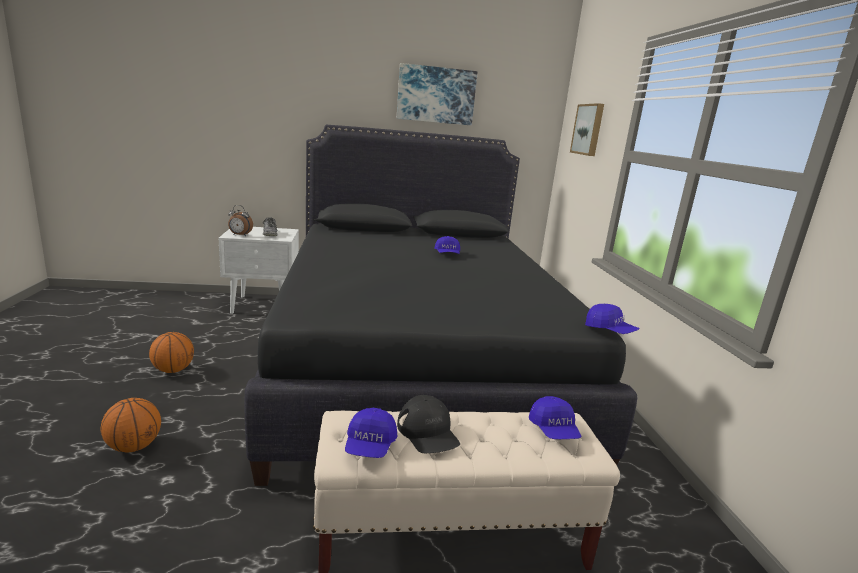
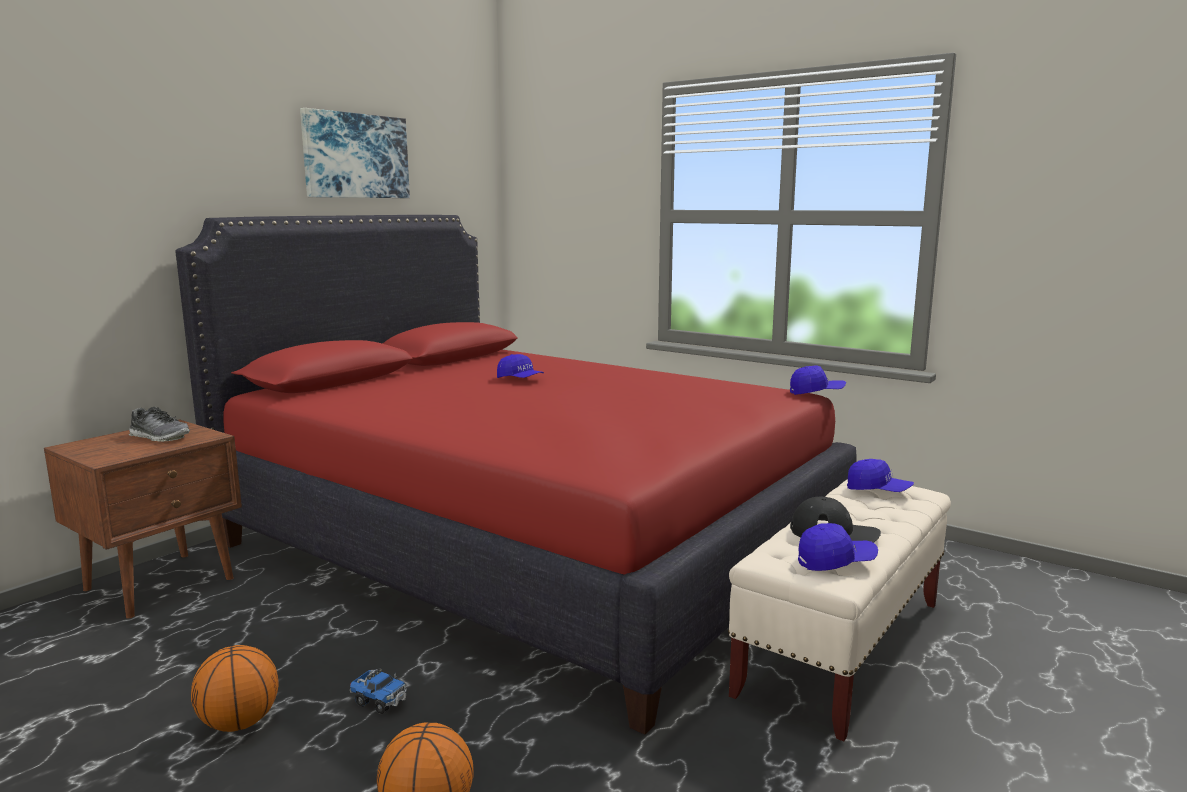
camera: 45 degrees left, 5 degrees down
white nightstand [219,227,299,314] -> brown nightstand [44,419,242,619]
alarm clock [228,205,253,236] -> none
black bed [244,125,638,486] -> red bed [175,215,857,735]
blue cap [345,408,397,458] -> blue cap turned 60 degrees counterclockwise [798,523,878,571]
picture [570,103,604,156] -> none
none -> toy truck [350,668,407,714]

